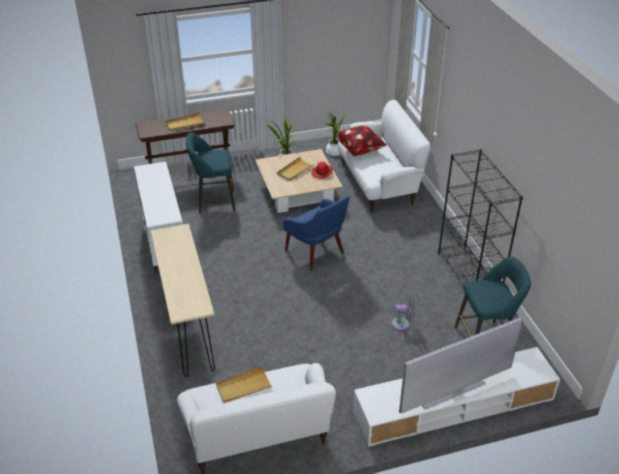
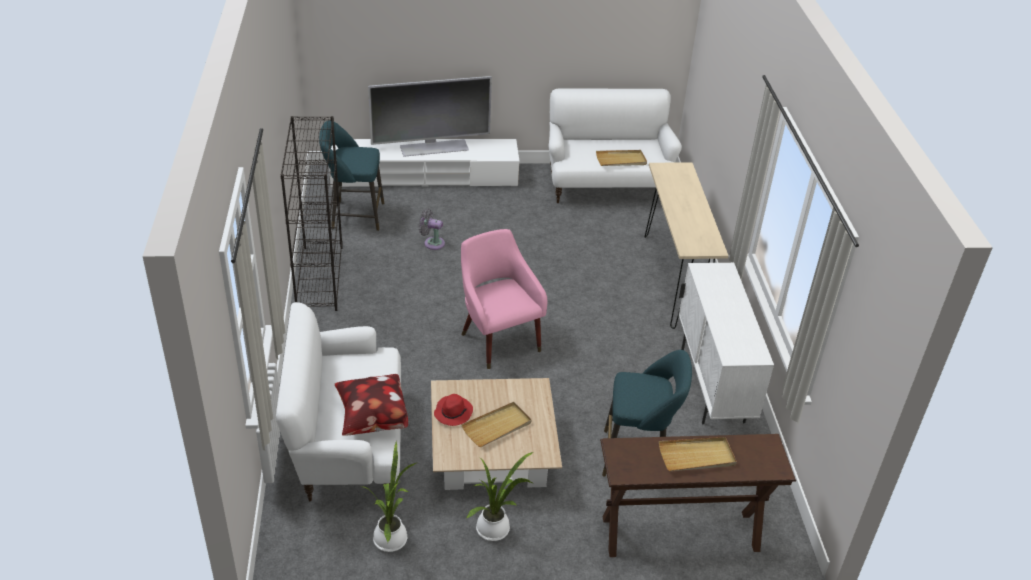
camera: 170 degrees left, 0 degrees up
blue armchair [283,196,349,271] -> pink armchair [461,229,547,369]

